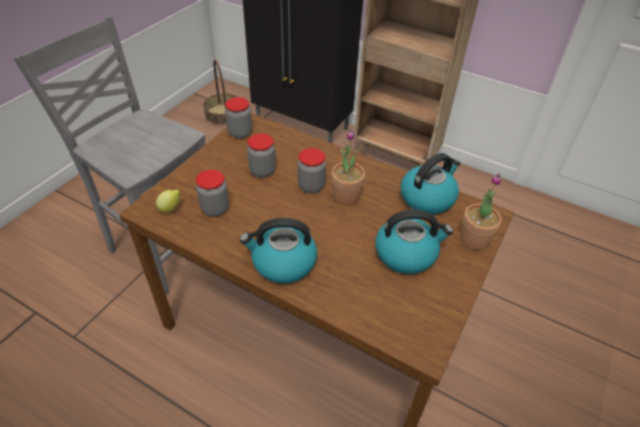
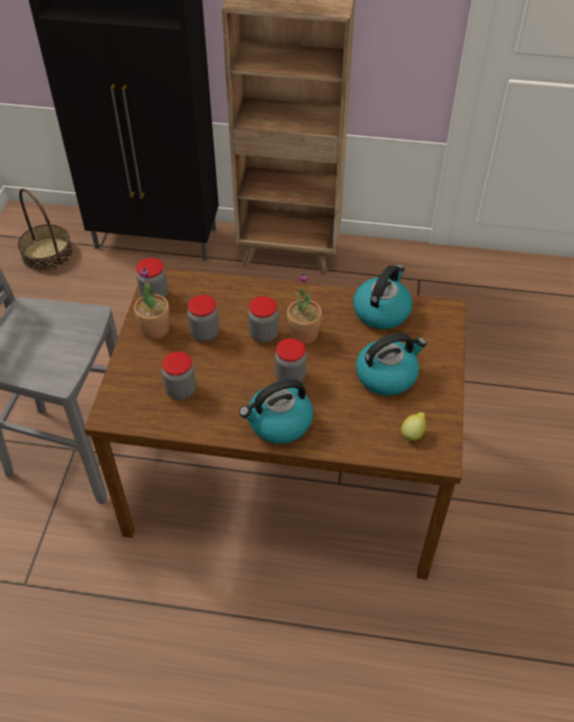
camera: 20 degrees left, 5 degrees up
lemon [156,189,181,213] -> lemon moved to [401,412,426,442]
potted plant [460,173,501,250] -> potted plant moved to [134,267,169,339]
none -> jar [275,338,306,382]

